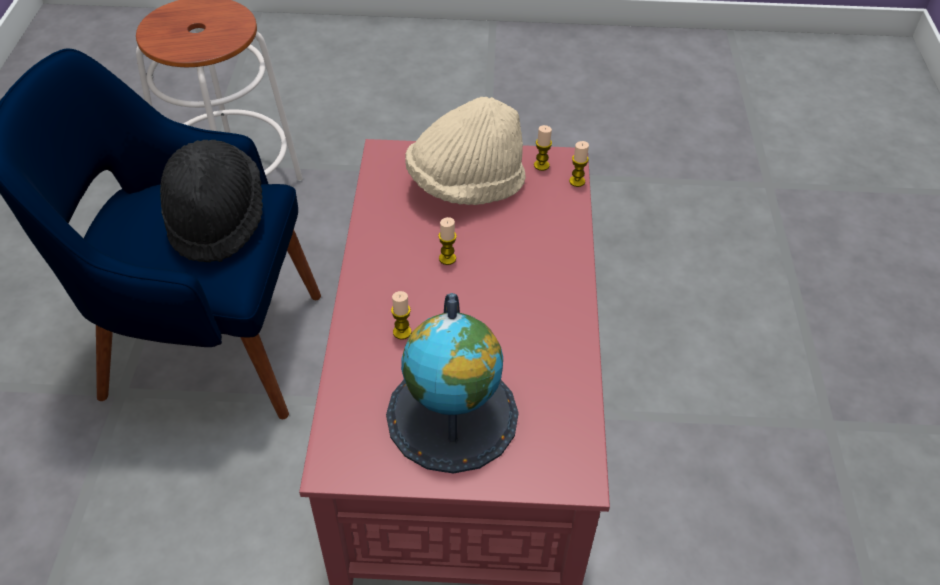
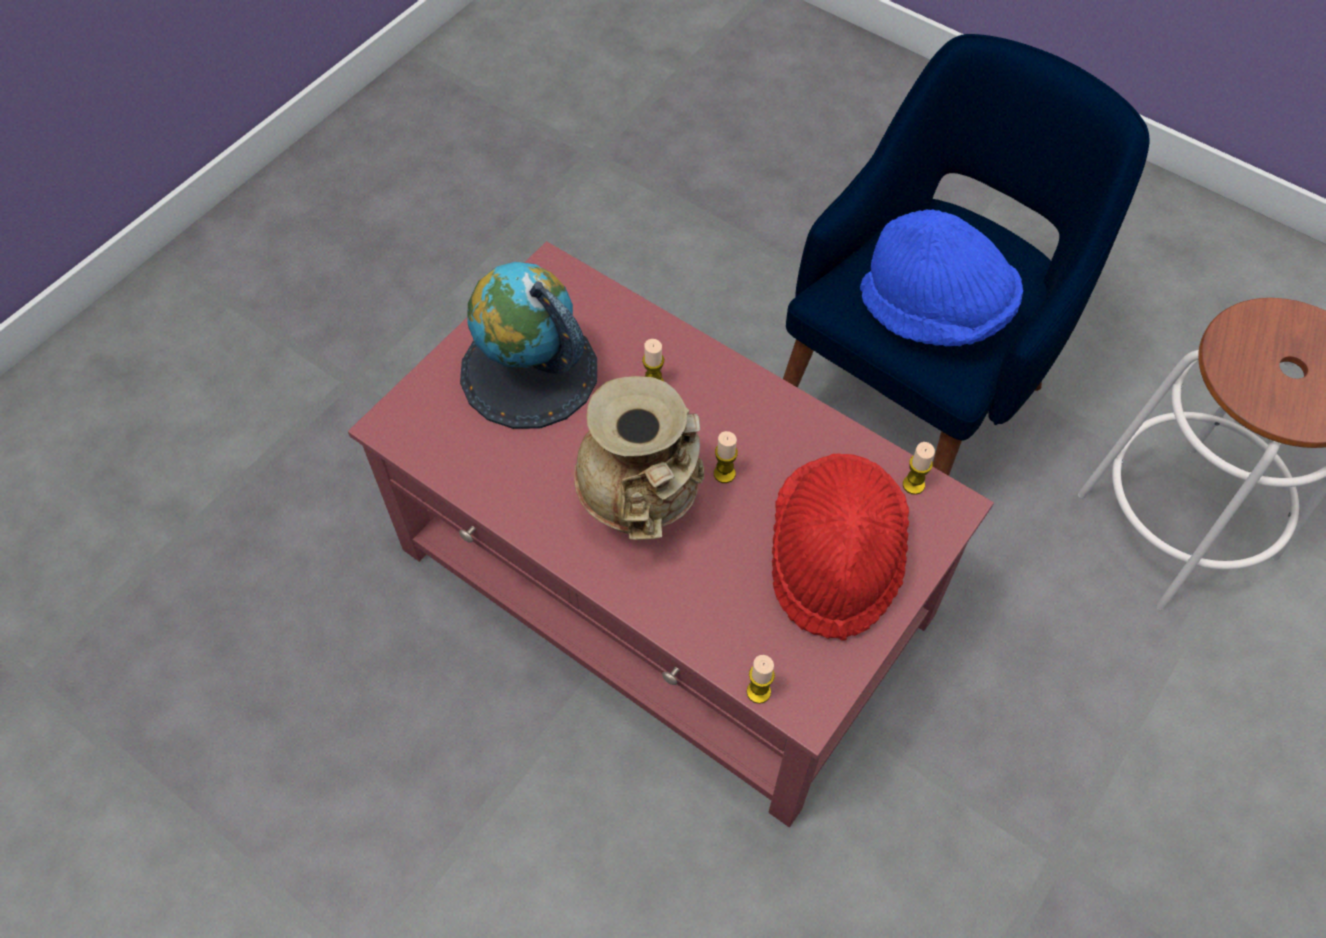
camera: 125 degrees right, 10 degrees up
black hat [160,140,263,262] -> blue hat [860,209,1023,346]
beige hat [405,97,526,205] -> red hat [772,454,909,641]
candle [534,125,552,171] -> candle moved to [903,442,935,495]
none -> beige vase [574,376,704,540]

